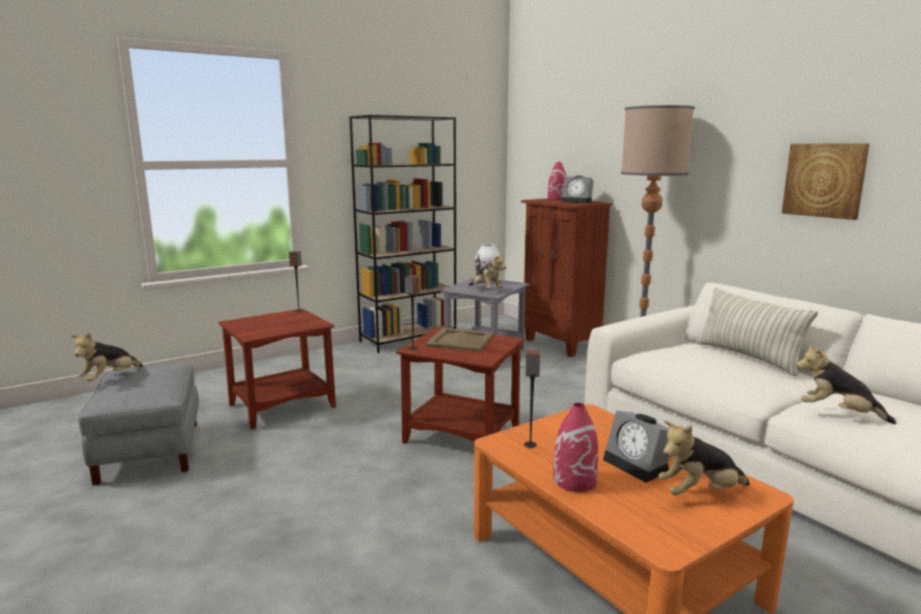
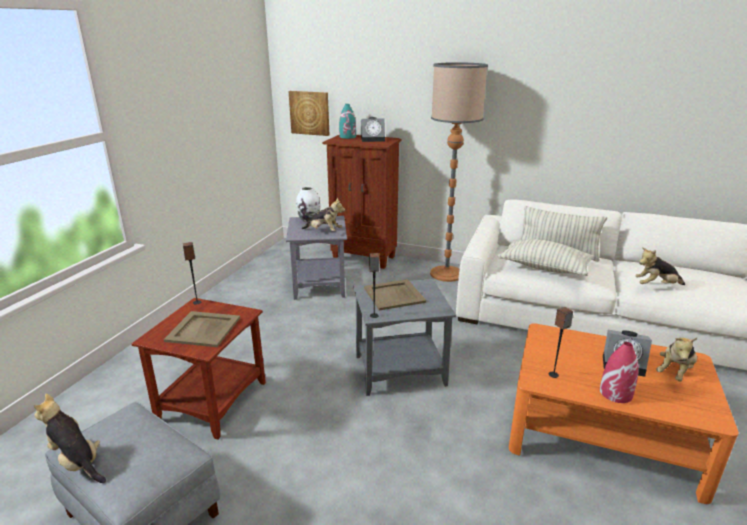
camera: 35 degrees left, 10 degrees up
plush toy [71,333,143,381] -> plush toy turned 135 degrees clockwise [34,394,106,483]
beige bookcase [349,115,456,353] -> none
brown side table [396,327,524,444] -> grey side table [353,279,456,396]
red vase [548,162,567,200] -> turquoise vase [339,104,356,139]
picture [782,143,870,220] -> picture moved to [288,91,329,136]
none -> beige tray [164,311,240,347]
none -> pillow [498,239,595,276]

